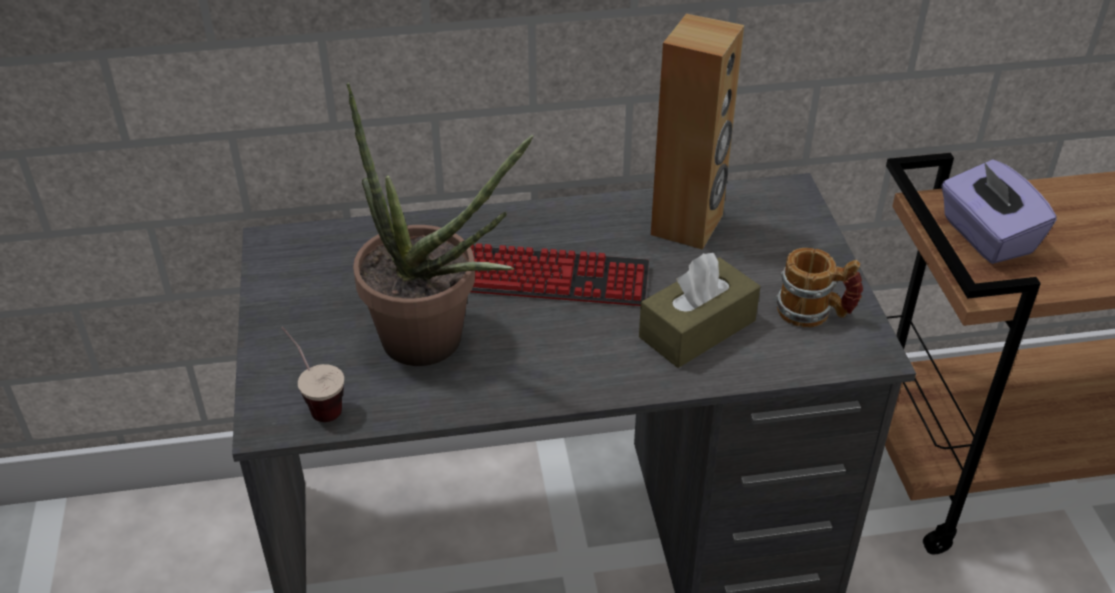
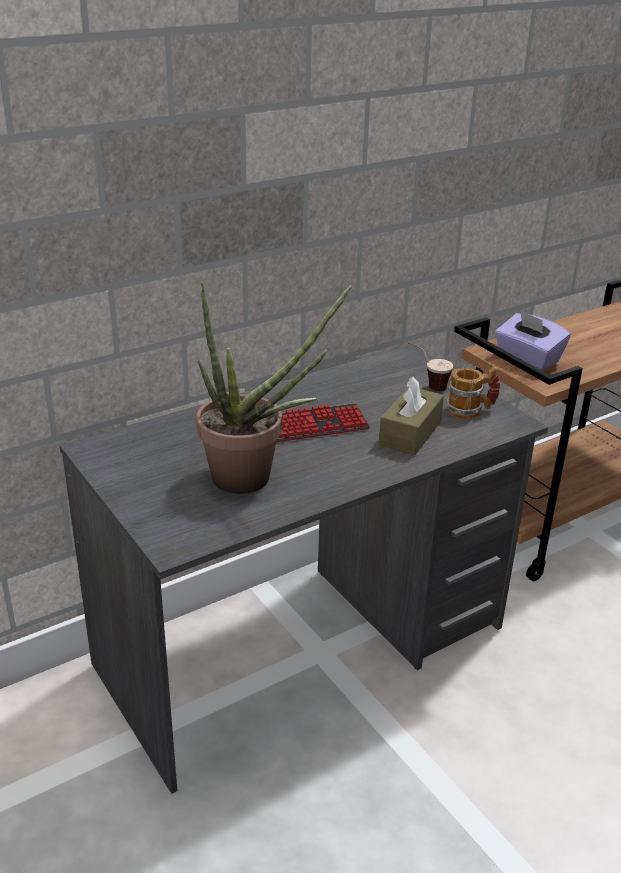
camera: 25 degrees left, 10 degrees down
cup [281,326,344,422] -> cup moved to [408,342,453,391]
brown speaker [651,14,744,250] -> none

